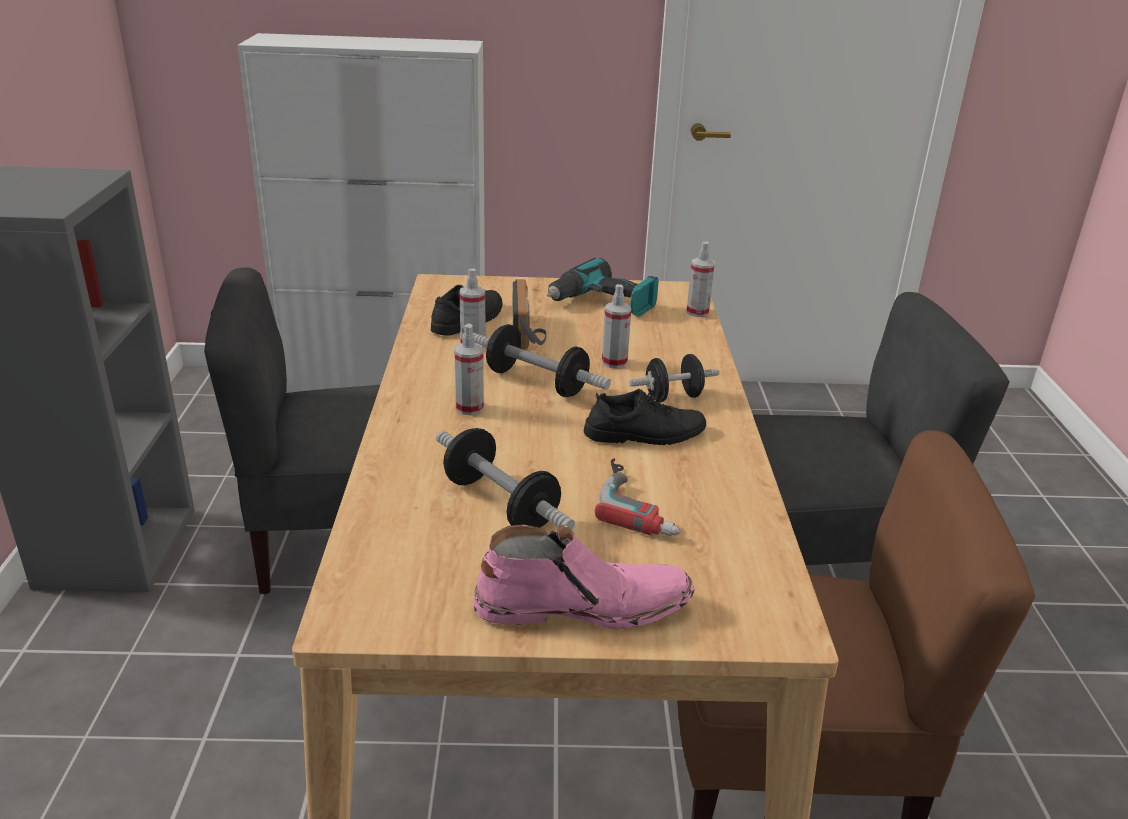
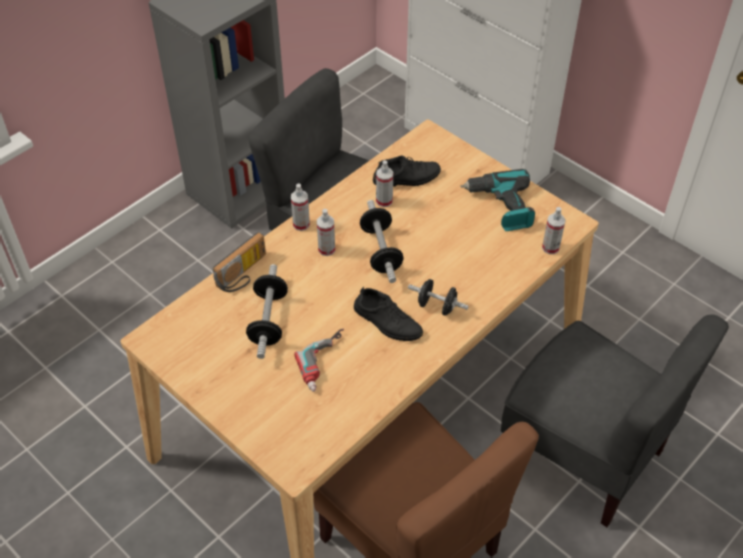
camera: 45 degrees right, 20 degrees up
pink boot [473,525,695,628] -> none
radio [512,279,546,350] -> radio moved to [213,232,266,292]
spray bottle [602,284,631,368] -> spray bottle moved to [291,183,310,231]

